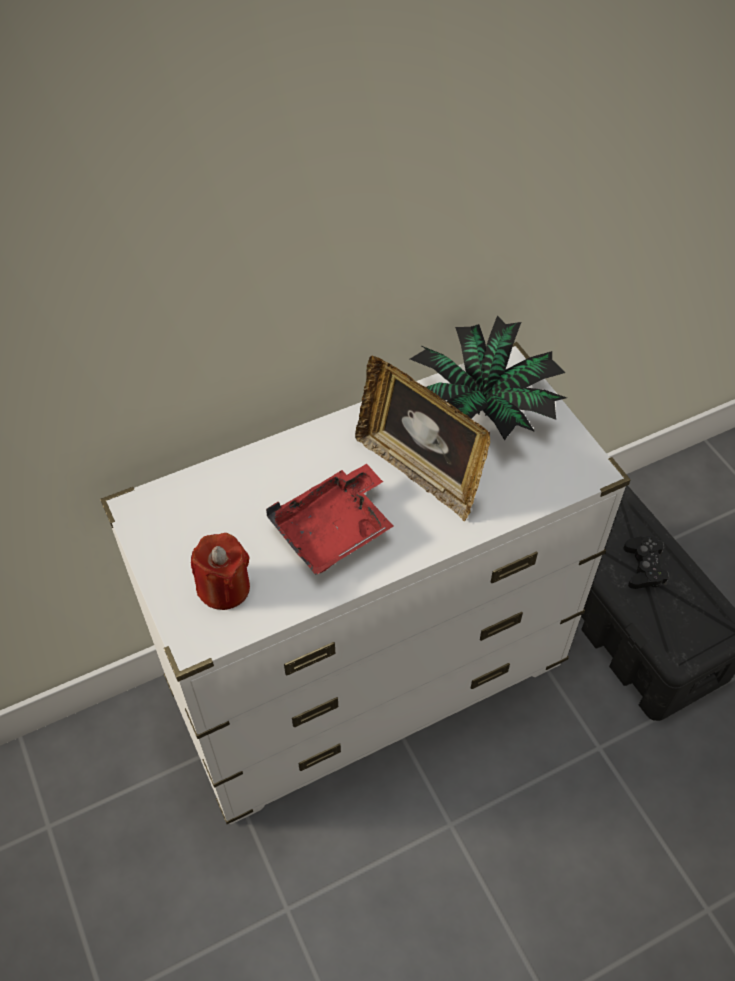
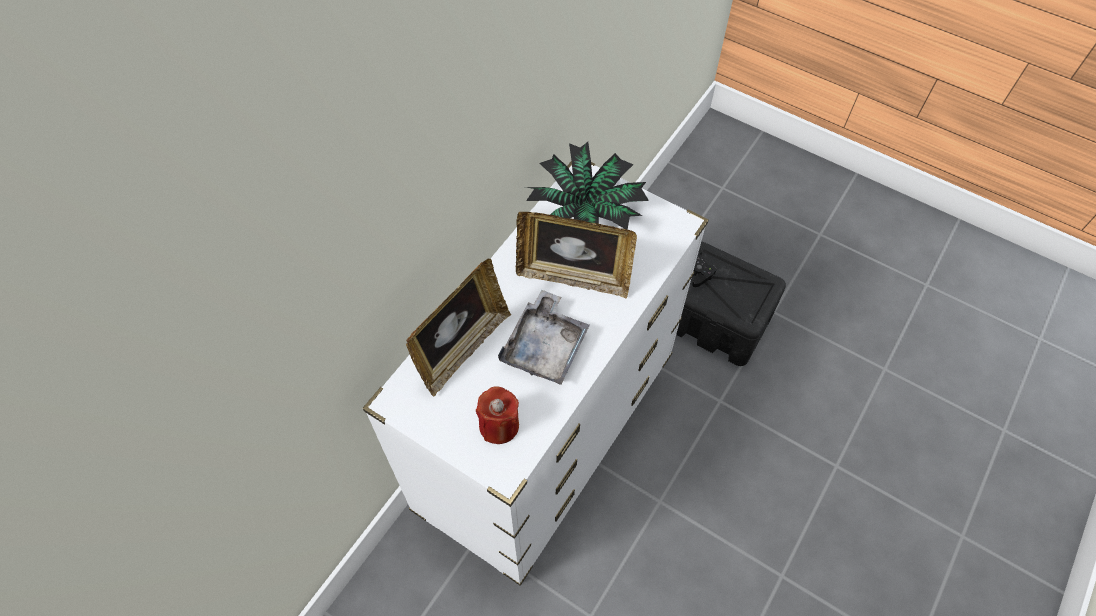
camera: 30 degrees left, 5 degrees up
red tray [266,464,394,575] -> grey tray [498,290,590,385]
none -> picture frame [406,259,511,396]

